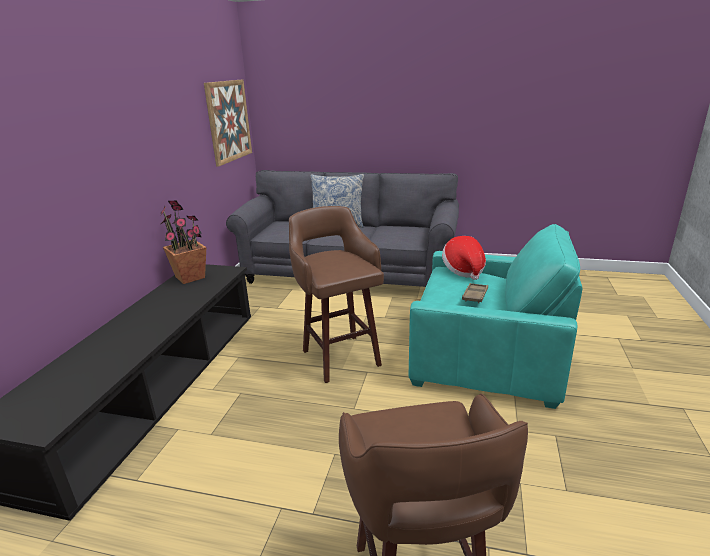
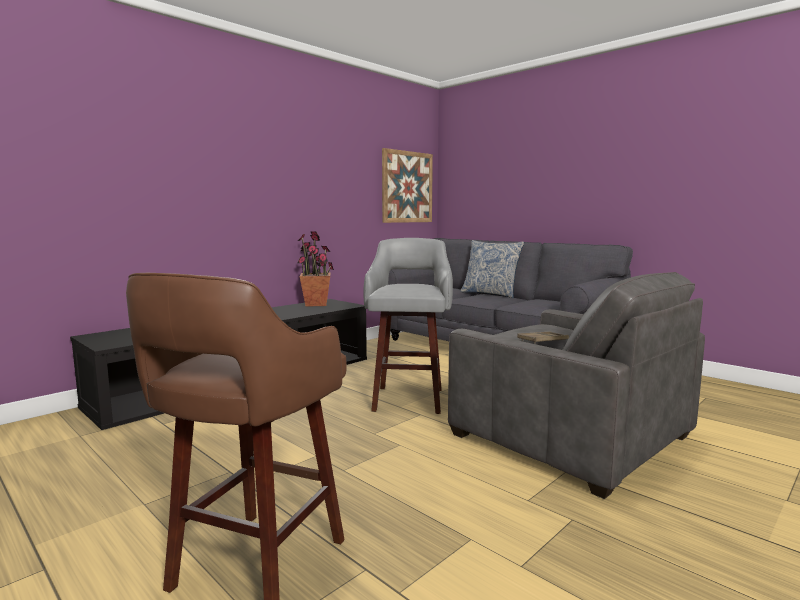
camera: 30 degrees right, 15 degrees down
brown stool [289,206,384,383] -> grey stool [363,238,453,414]
turquoise armchair [409,224,582,409] -> grey armchair [448,272,705,499]
hat [442,236,486,280] -> none

